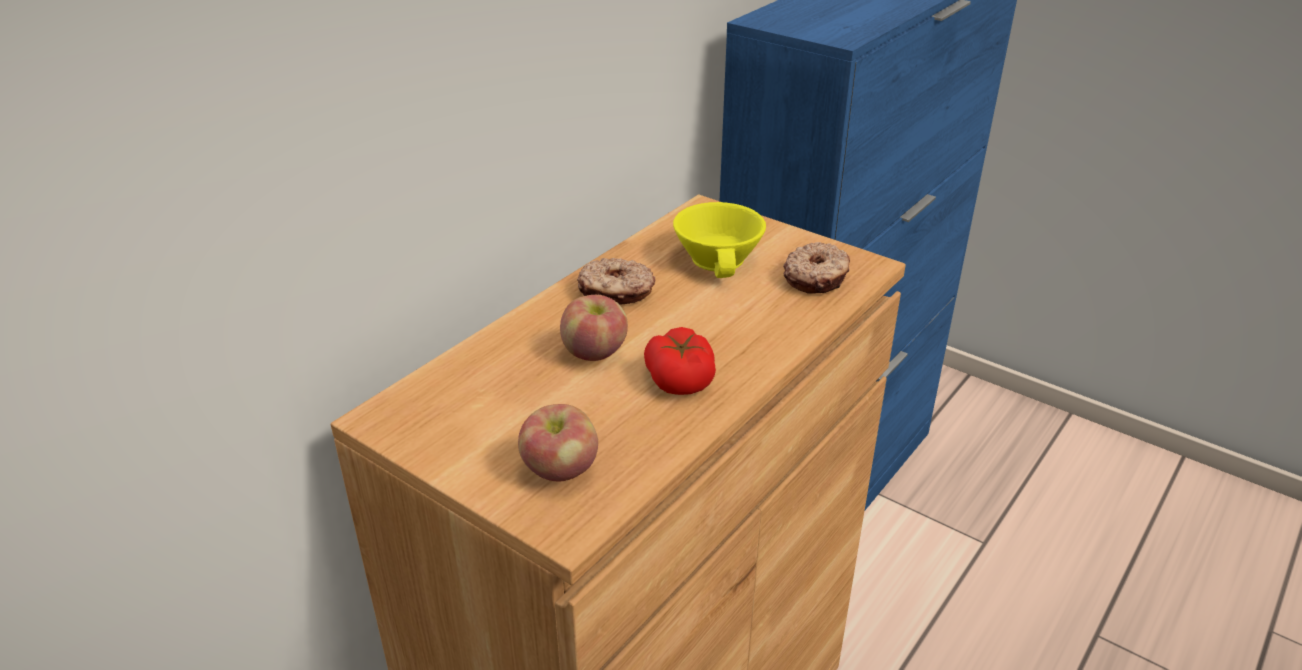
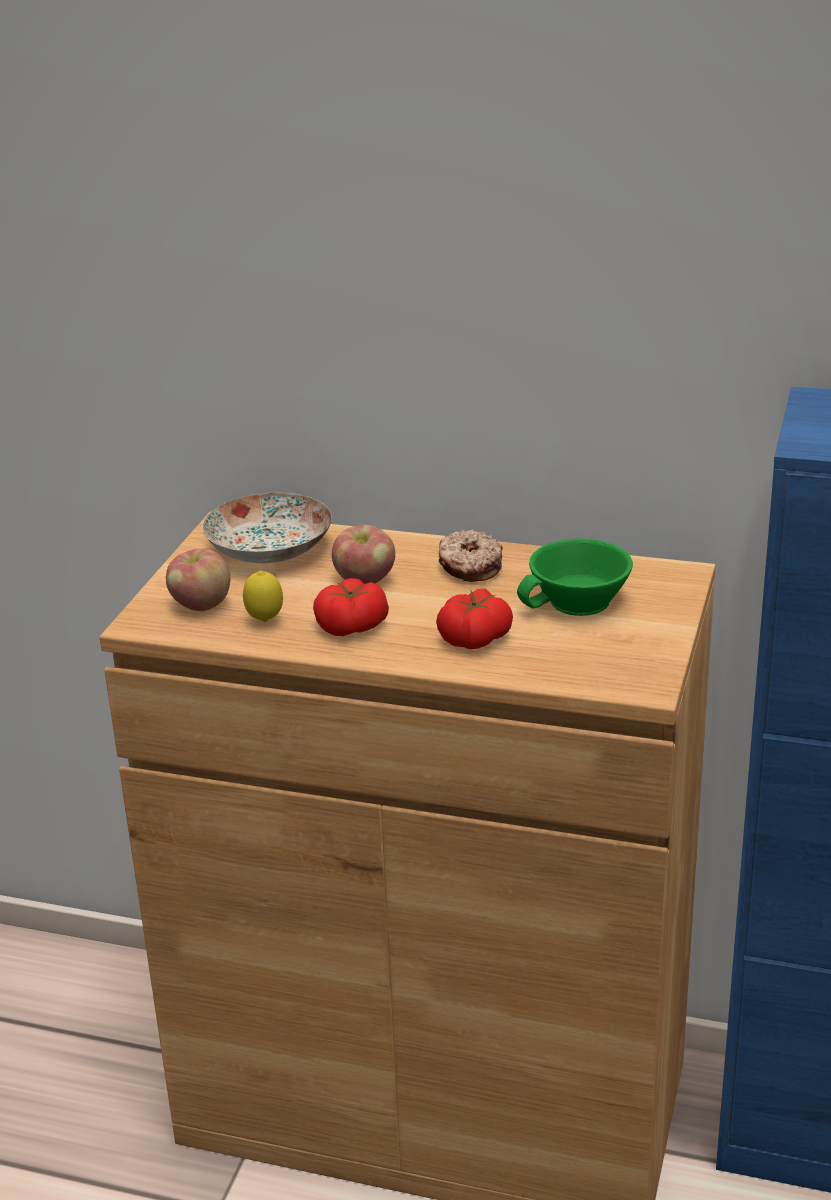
camera: 70 degrees right, 5 degrees down
yellow cup [673,202,766,278] -> green cup [517,539,633,616]
donut [783,242,850,294] -> none
none -> plate [202,493,332,563]
none -> lemon [243,571,283,622]
none -> tomato [436,589,513,649]

